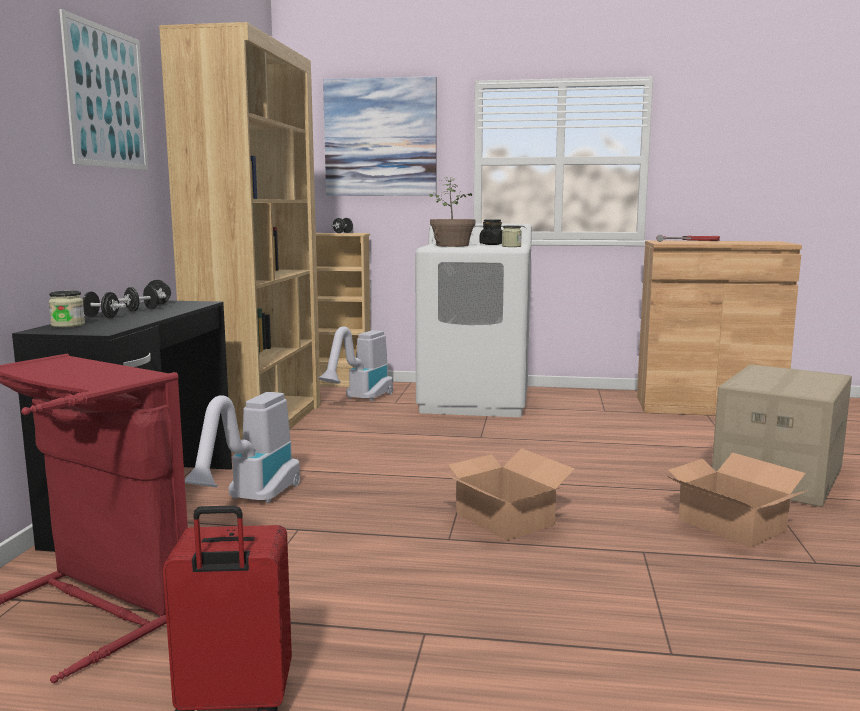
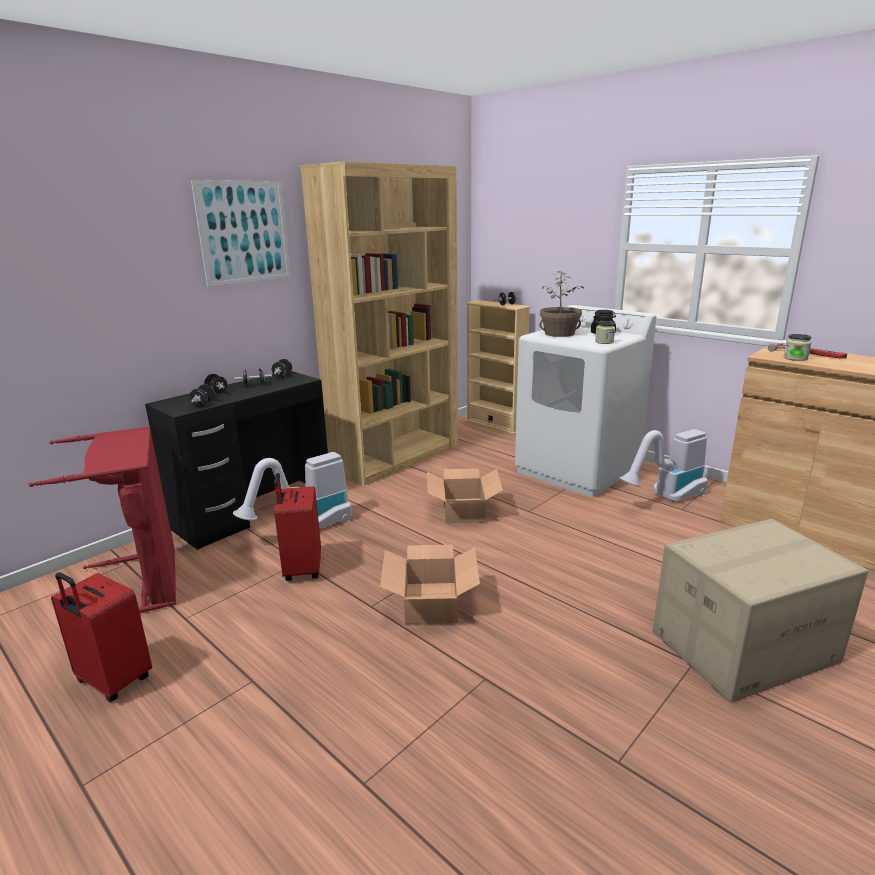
camera: 35 degrees right, 10 degrees up
jar [48,291,85,327] -> jar moved to [784,334,811,361]
vacuum cleaner [318,326,393,401] -> vacuum cleaner moved to [619,429,708,503]
picture [323,76,437,196] -> none
cardboard box [666,452,808,547] -> cardboard box moved to [427,468,503,523]
none -> black dumbbell [190,384,215,406]
none -> red suitcase [274,473,321,581]

